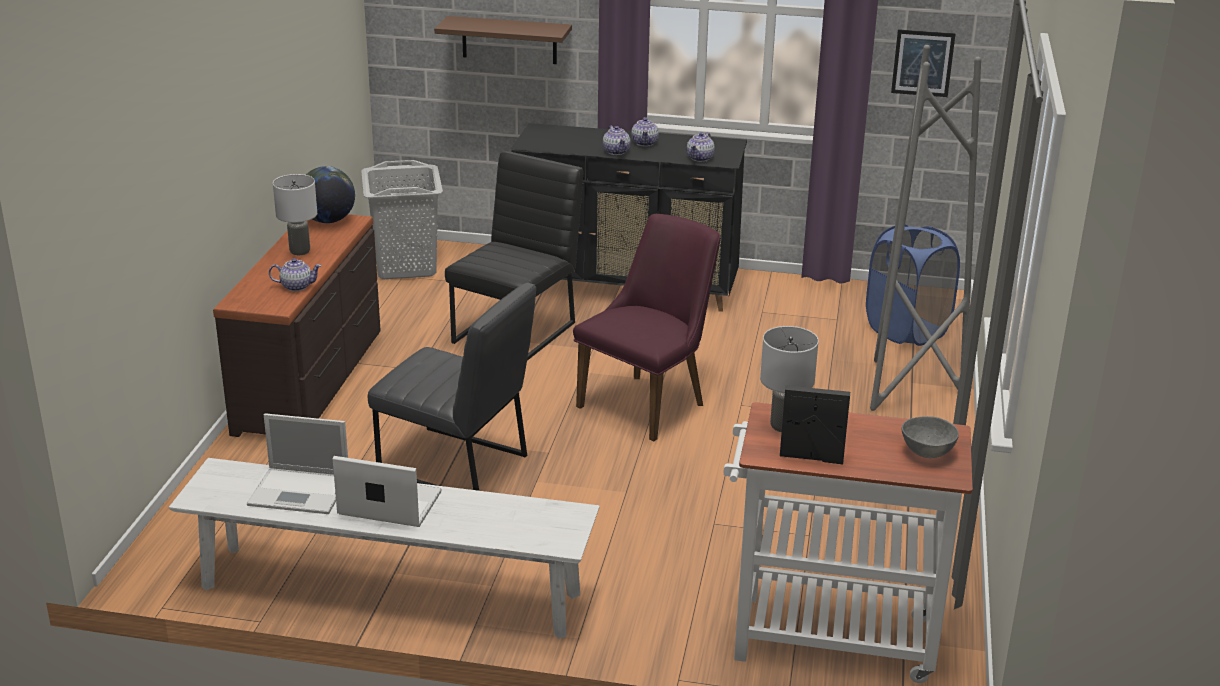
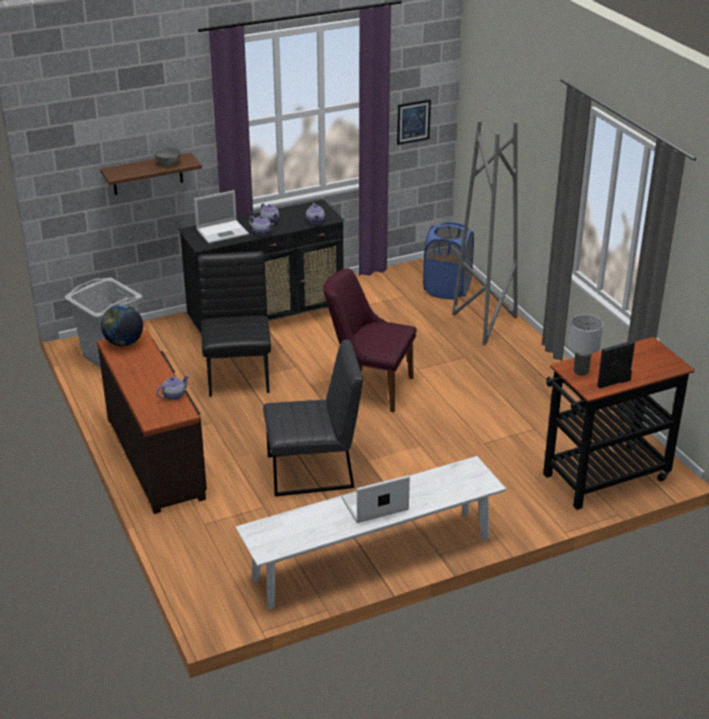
camera: 35 degrees left, 5 degrees up
laptop [247,413,348,514] -> laptop moved to [194,190,249,244]
white table lamp [273,174,317,255] -> none
purple chair [573,214,721,441] -> purple chair turned 75 degrees counterclockwise [323,268,417,412]
white cart [723,402,973,683] -> black cart [543,337,695,510]
grey bowl [902,416,959,458] -> grey bowl moved to [154,147,181,166]

